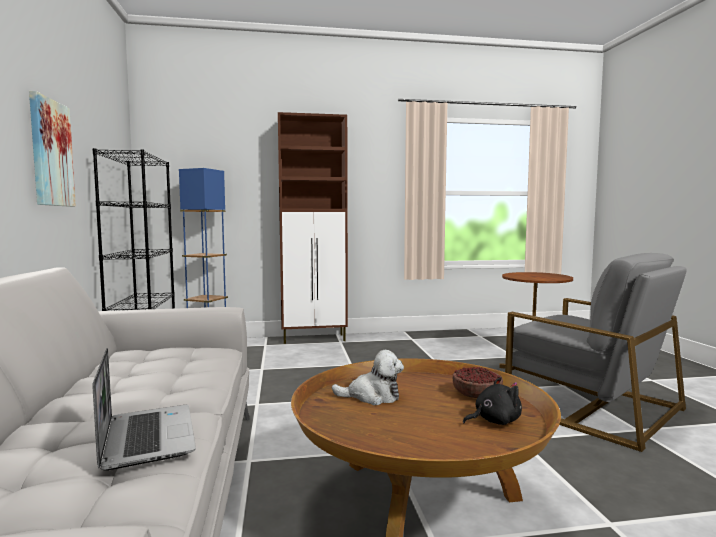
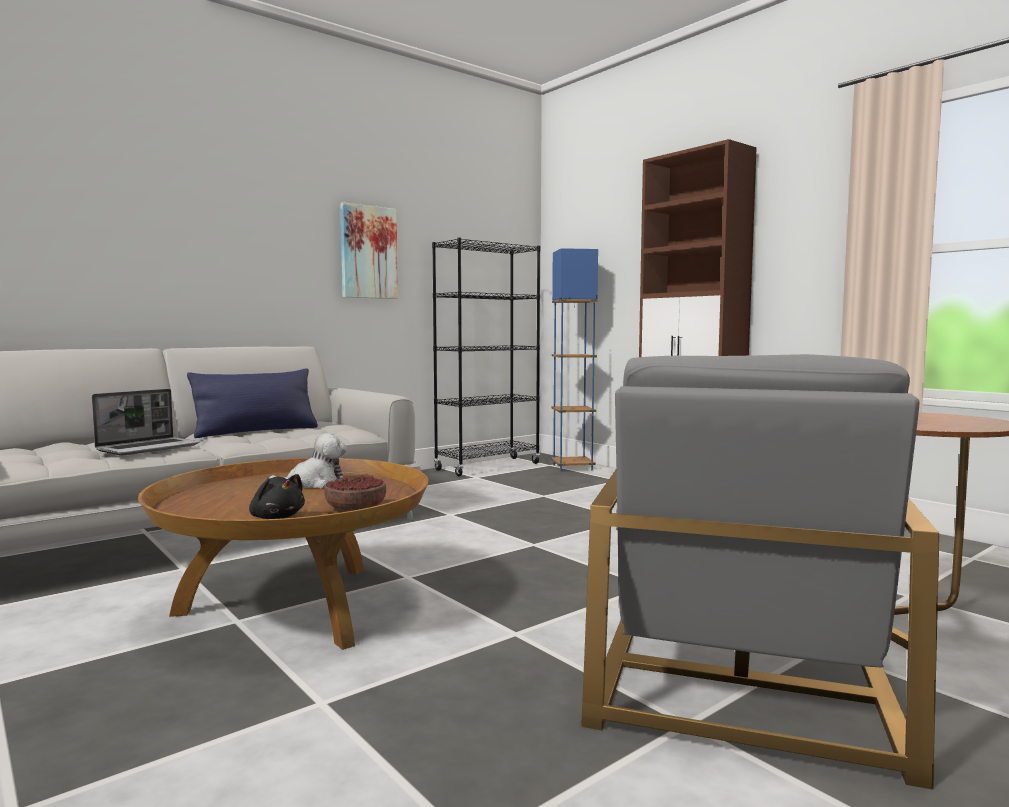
camera: 60 degrees right, 0 degrees up
plush toy [332,350,404,405] -> plush toy turned 90 degrees counterclockwise [269,433,347,488]
none -> blue pillow [187,368,318,438]

